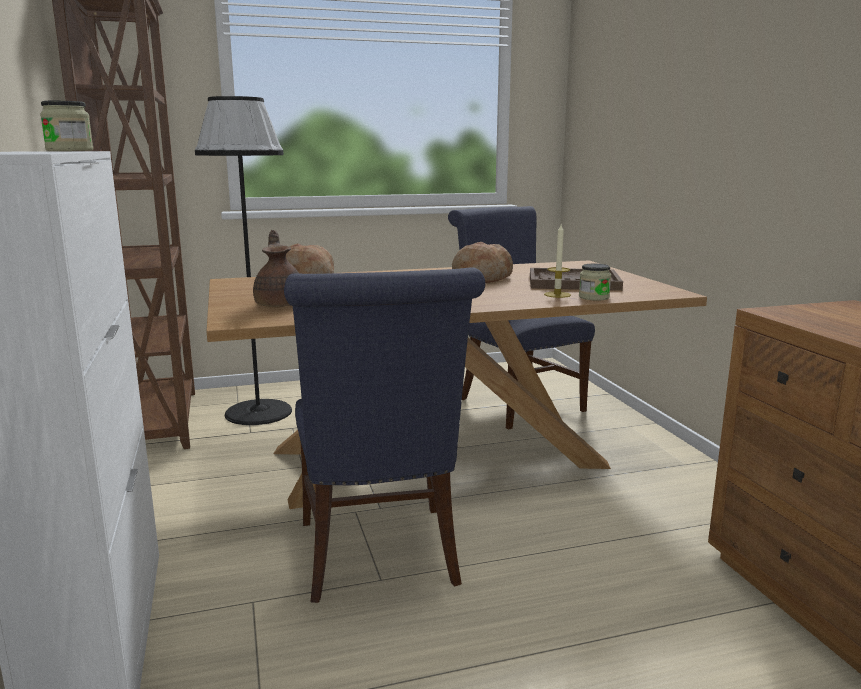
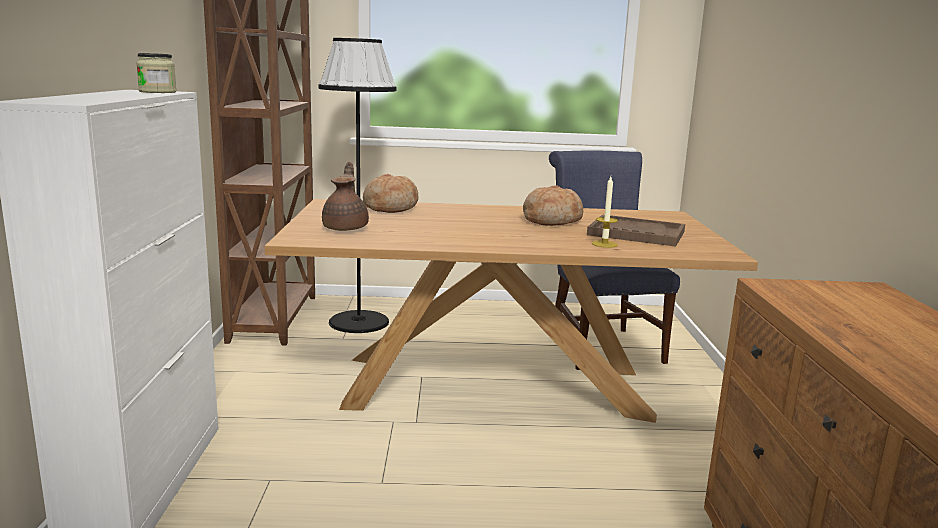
camera: 15 degrees right, 0 degrees up
blue chair [284,267,486,603] -> none
jar [579,264,611,301] -> none

